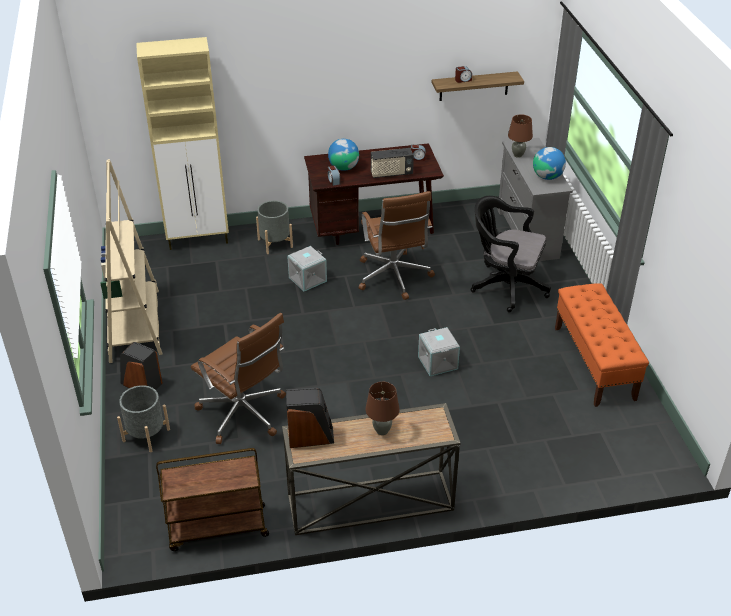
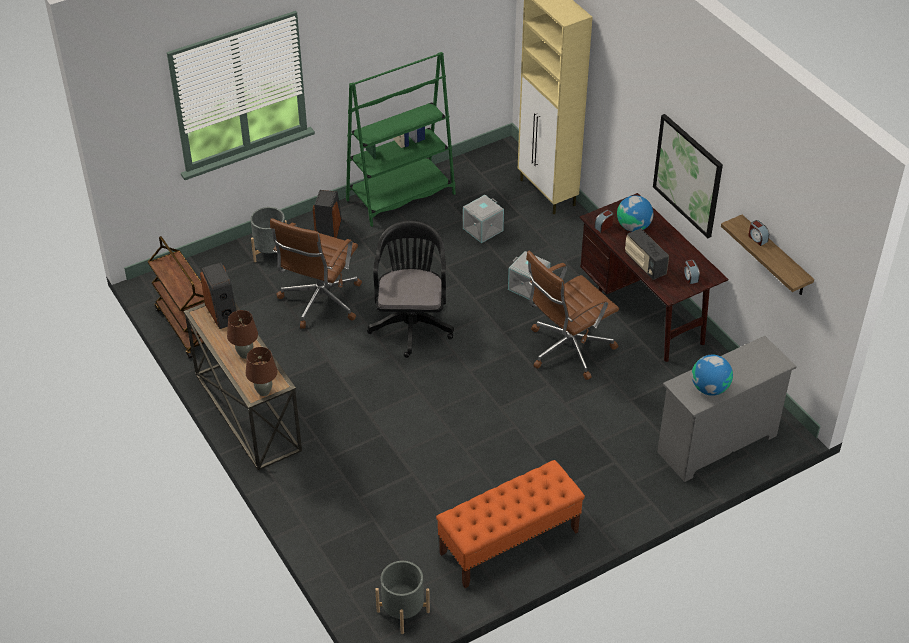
camera: 70 degrees right, 5 degrees up
beige bookcase [100,159,162,363] -> green bookcase [346,52,456,227]
grey planter [256,201,293,254] -> grey planter moved to [375,561,430,634]
grey storage box [418,327,460,376] -> grey storage box moved to [463,195,504,243]
black office chair [470,196,551,312] -> black office chair moved to [367,220,454,358]
brown table lamp [508,115,533,158] -> brown table lamp moved to [246,347,277,396]
none -> picture [653,114,723,238]

